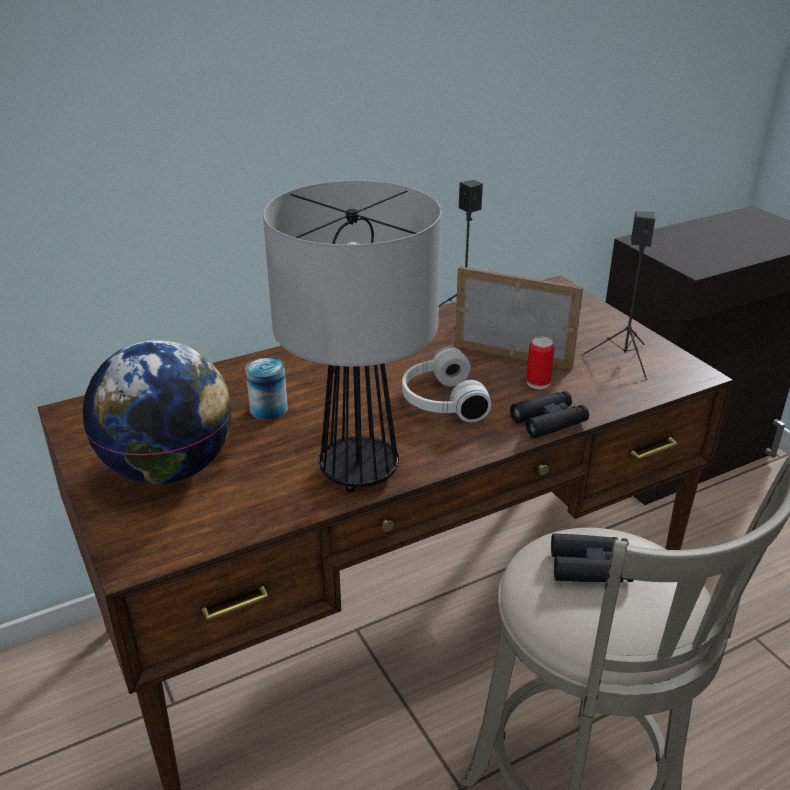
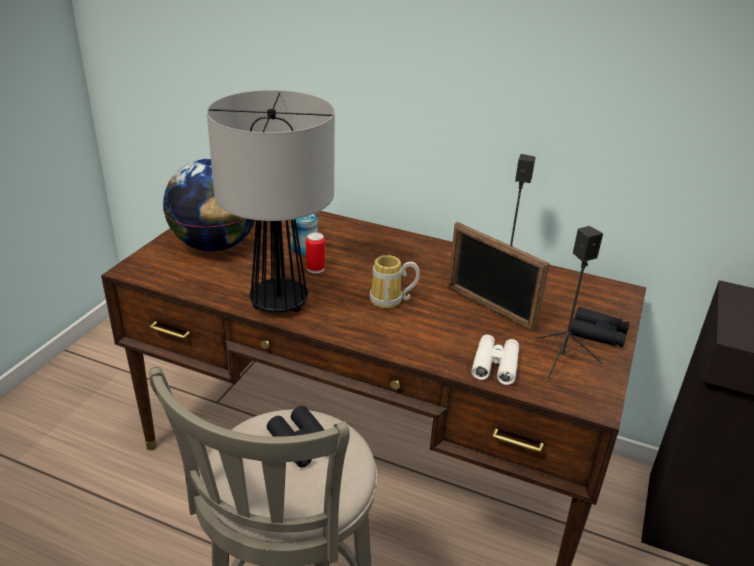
camera: 50 degrees right, 0 degrees up
white headphones [402,347,491,422] -> mug [370,255,420,308]
picture frame [455,266,583,370] -> picture frame turned 150 degrees clockwise [448,222,550,333]
black binoculars [510,391,589,438] -> black binoculars moved to [570,307,630,347]
can [526,336,555,389] -> can moved to [306,232,325,273]
none -> white binoculars [472,335,519,385]

